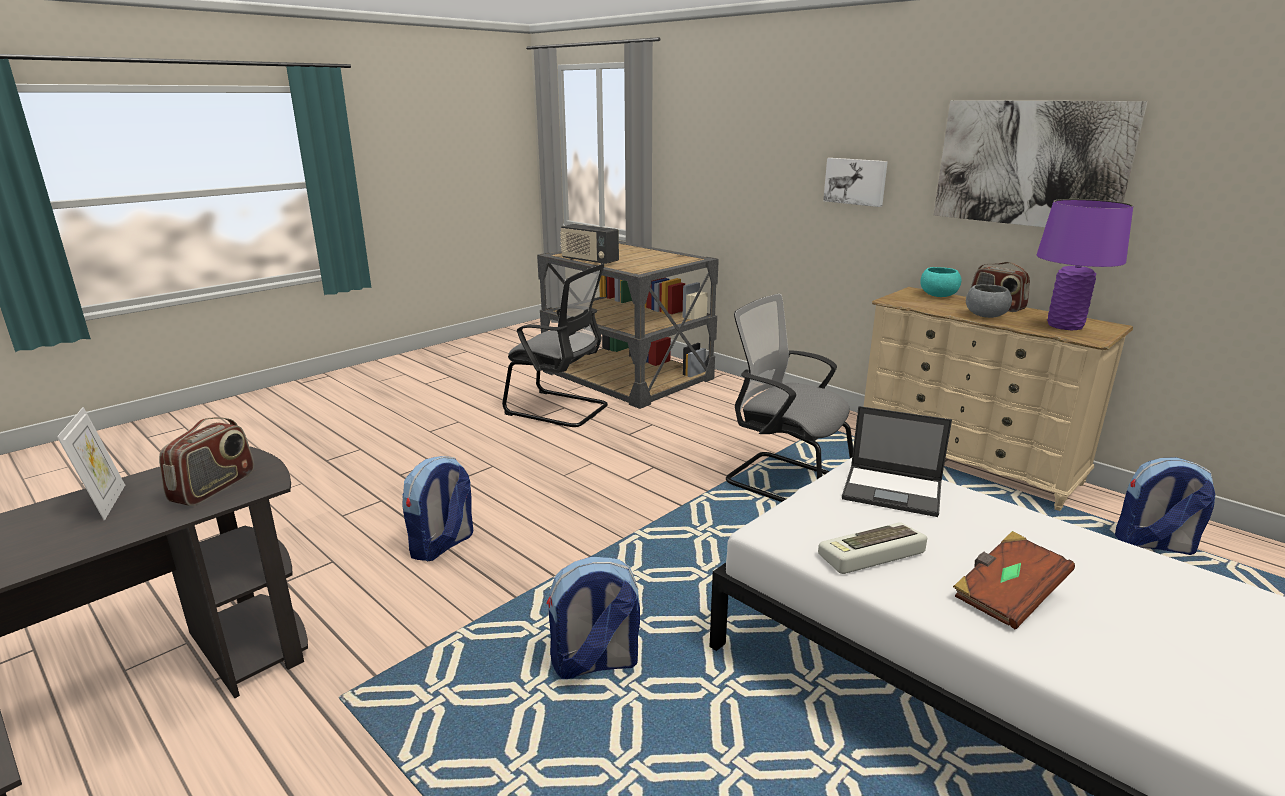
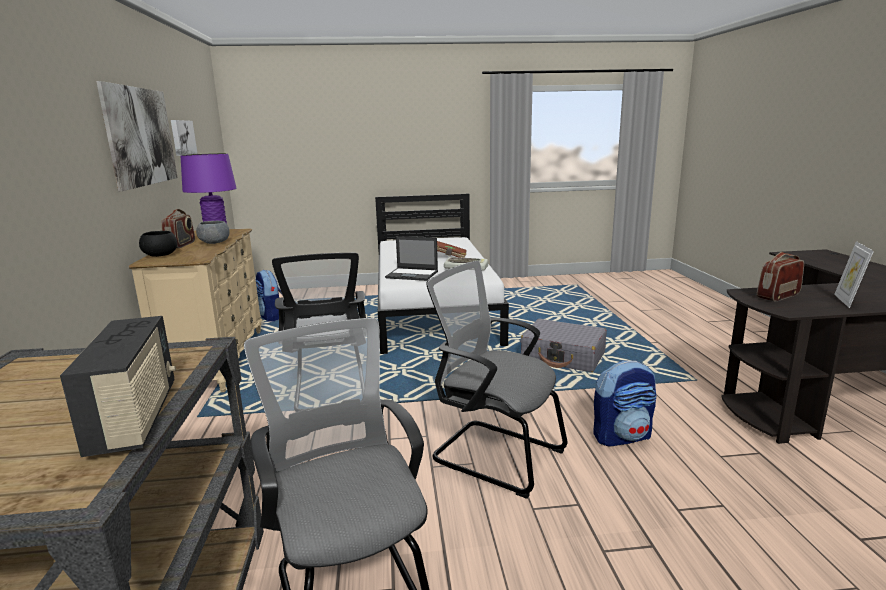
camera: 140 degrees left, 5 degrees down
backpack [546,557,640,679] -> grey suitcase [520,319,607,372]
picture [823,158,888,207] -> picture moved to [171,120,198,156]
laptop [842,406,952,517] -> laptop turned 135 degrees clockwise [385,236,438,281]
turquoise bowl [920,267,961,297] -> black bowl [139,231,177,257]
none -> chair [426,261,568,499]

